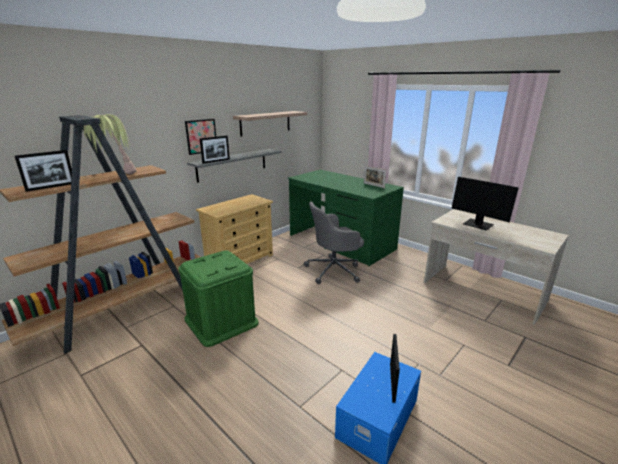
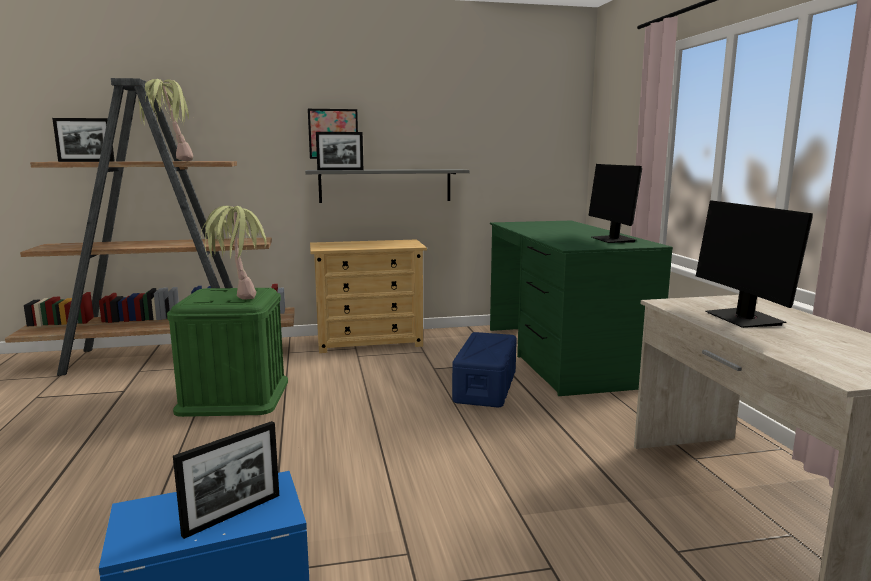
camera: 35 degrees right, 10 degrees down
shelf [233,111,307,136] -> none
grey office chair [304,202,364,284] -> blue storage box [452,332,517,407]
picture frame [364,166,386,188] -> monitor [588,164,642,243]
none -> potted plant [201,206,267,300]

